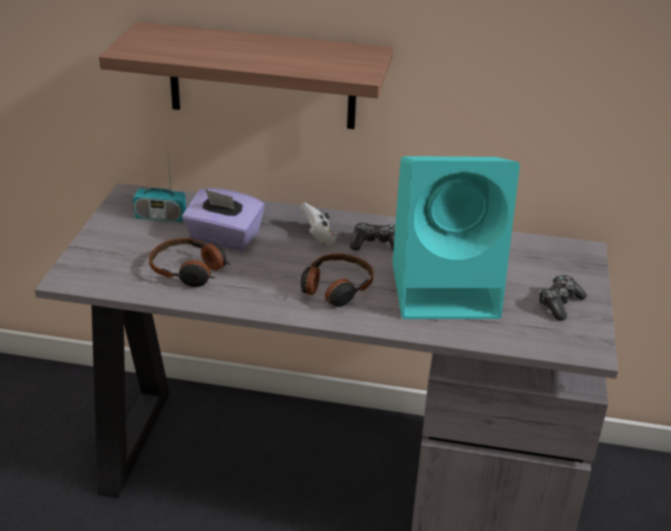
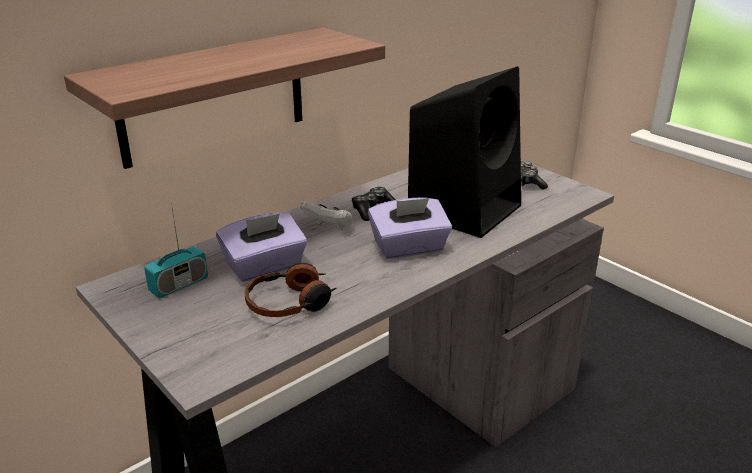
camera: 50 degrees left, 5 degrees down
headphones [301,253,374,307] -> purple tissue box [368,198,452,259]
turquoise speaker [392,156,520,319] -> black speaker [408,66,521,238]

